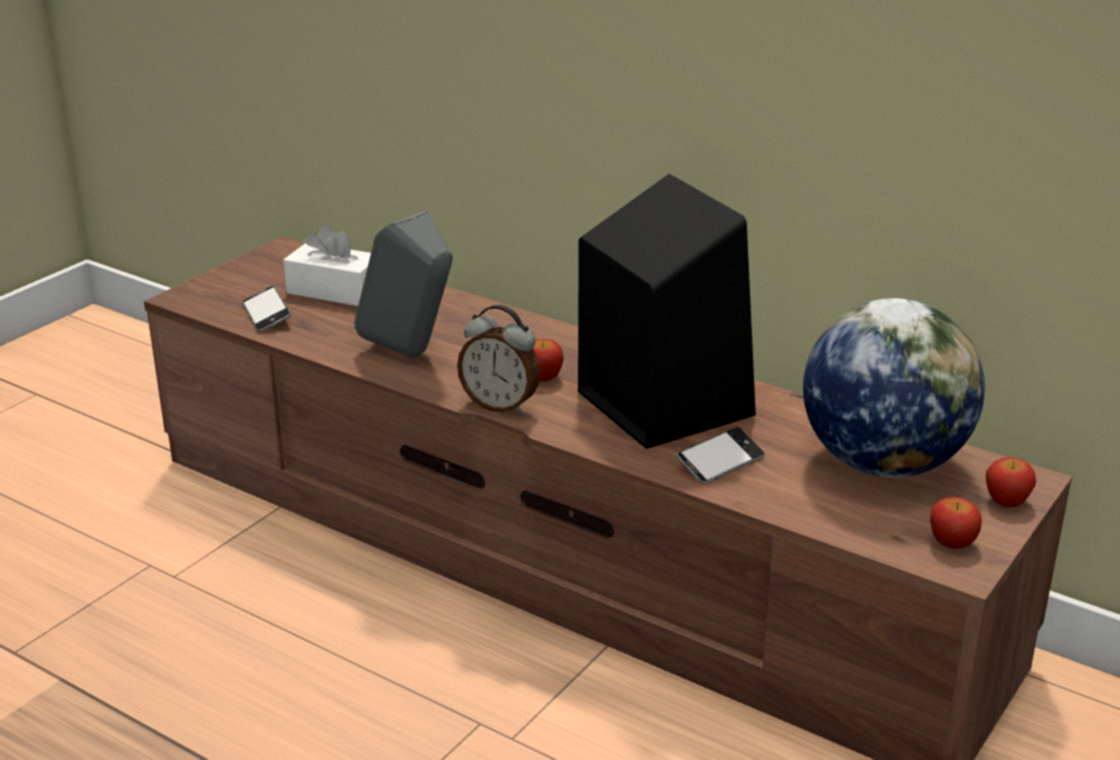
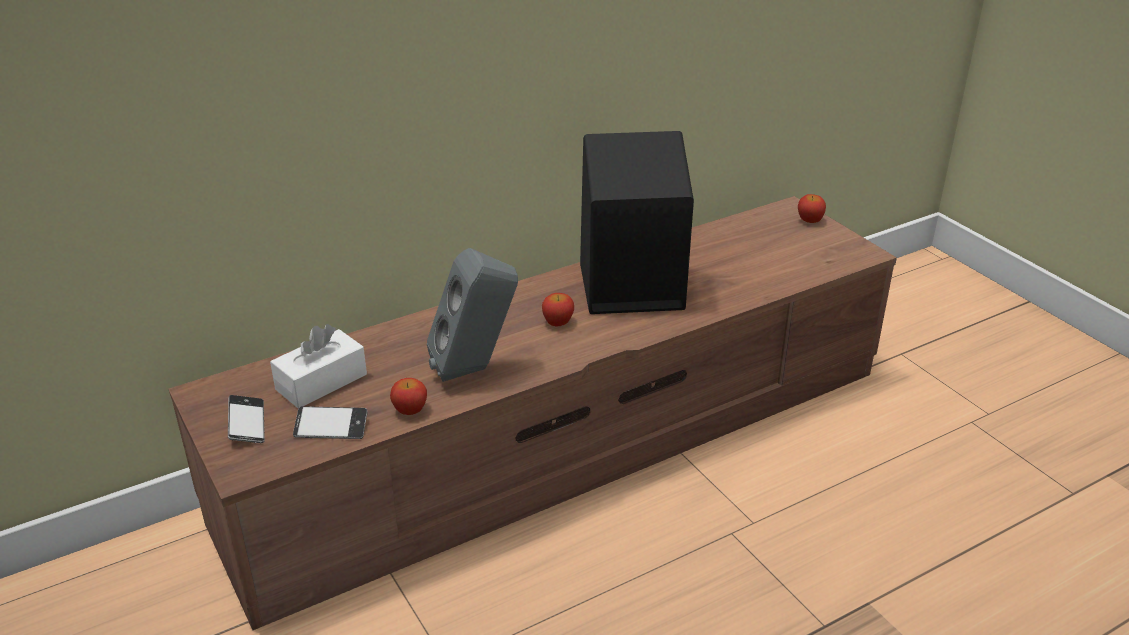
camera: 65 degrees left, 5 degrees up
alarm clock [457,305,540,414] -> none
phone [677,427,764,484] -> phone moved to [228,395,265,443]
globe [803,298,985,478] -> none
apple [930,497,982,549] -> apple moved to [390,378,427,415]

